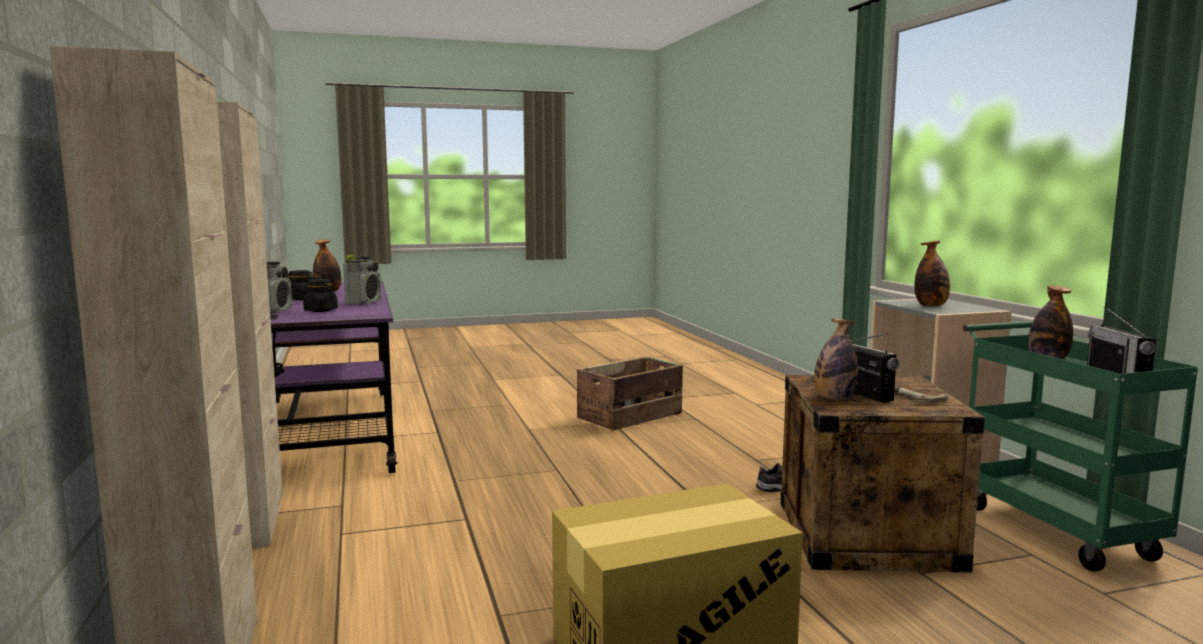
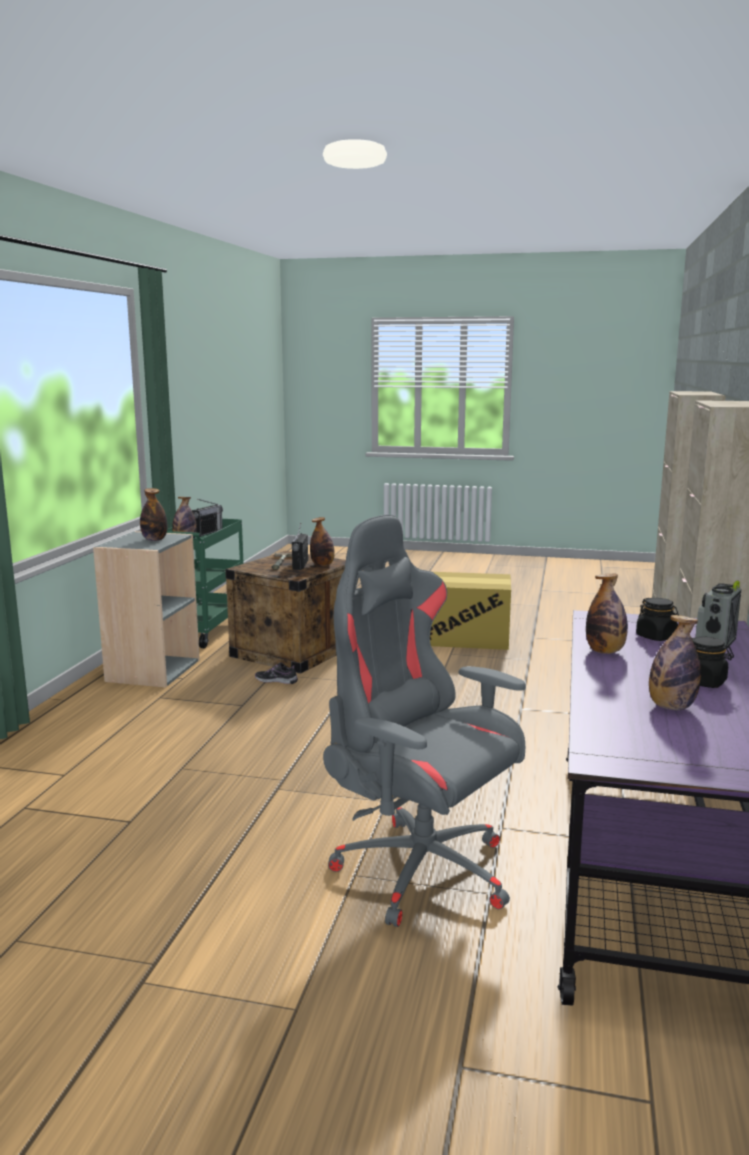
camera: 150 degrees left, 5 degrees up
radio [343,255,382,305] -> bottle [586,574,628,654]
crate [577,357,683,431] -> none
none -> grey office chair [323,515,526,927]

